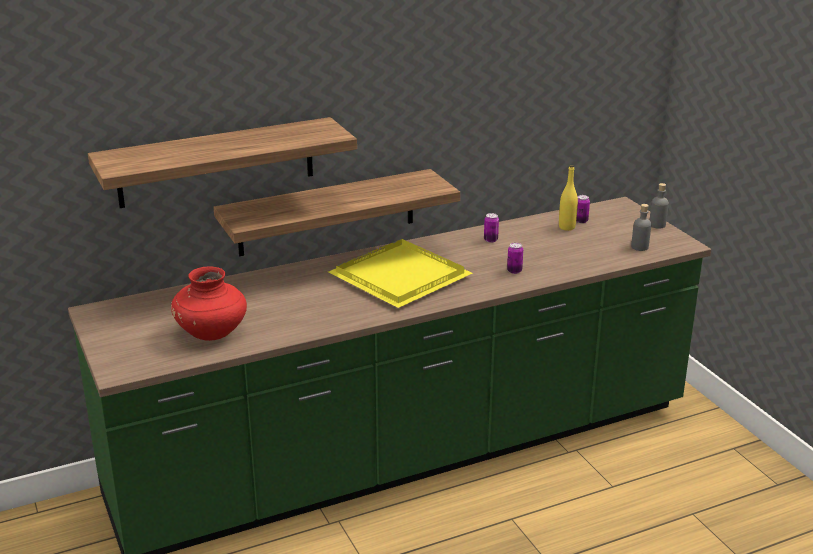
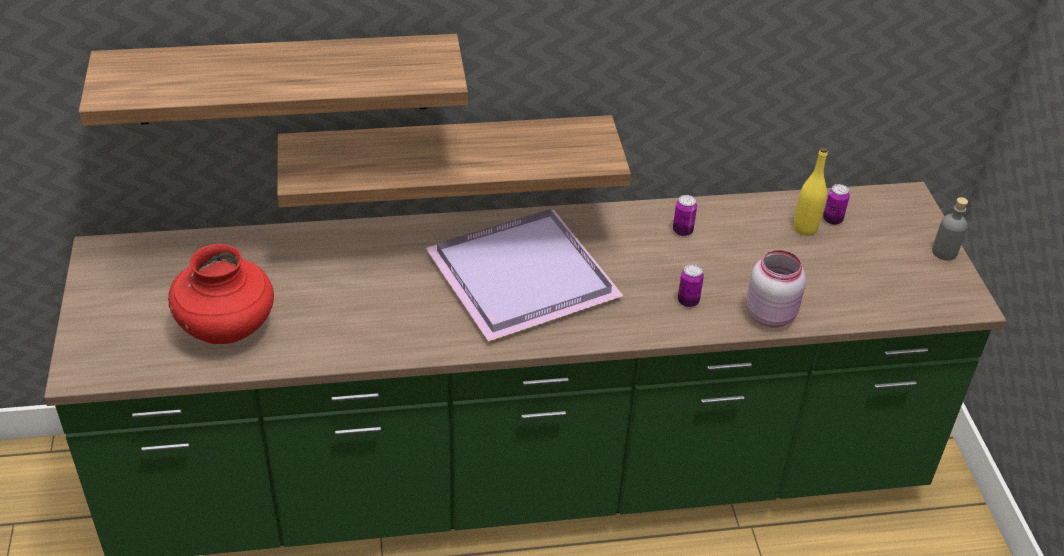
camera: 15 degrees right, 15 degrees up
yellow tray [328,239,473,308] -> purple tray [426,209,623,341]
grey bottle [631,204,651,251] -> none
none -> pink jar [746,250,806,328]

